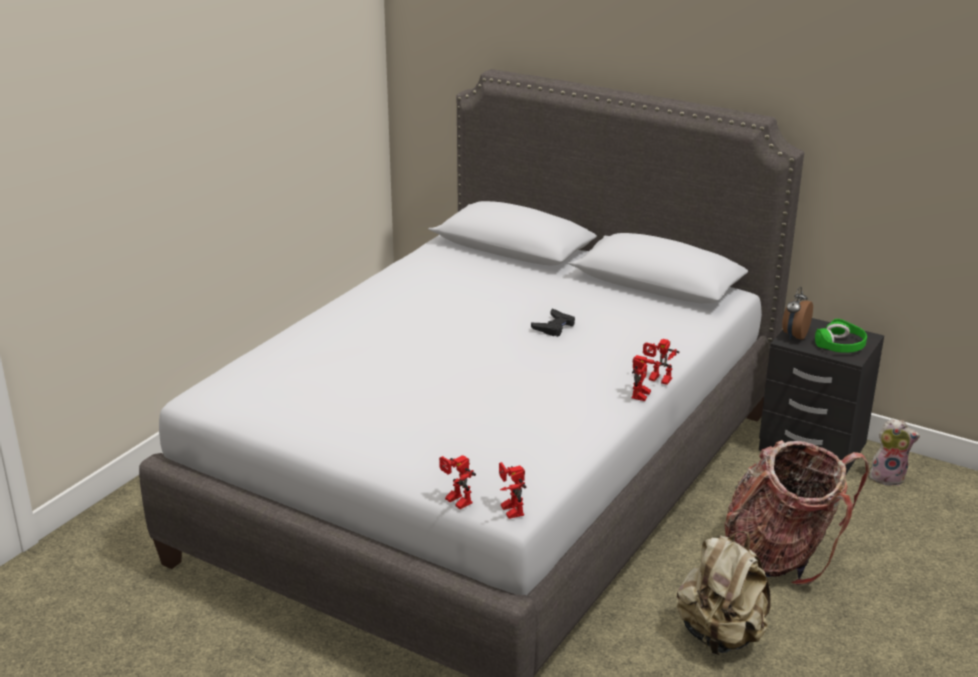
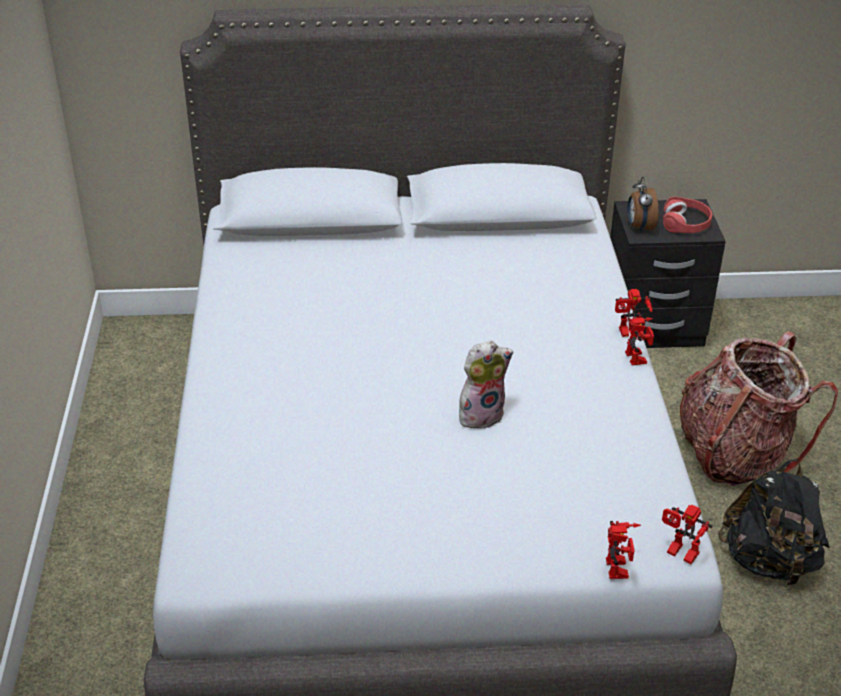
camera: 35 degrees left, 10 degrees up
toy robot [439,455,476,509] -> toy robot turned 105 degrees counterclockwise [606,521,641,579]
black game controller [531,309,575,337] -> none
beige backpack [677,531,771,655] -> black backpack [718,459,830,585]
green headphones [815,319,867,353] -> red headphones [663,196,712,233]
plush toy [869,419,920,486] -> plush toy moved to [459,341,513,429]

